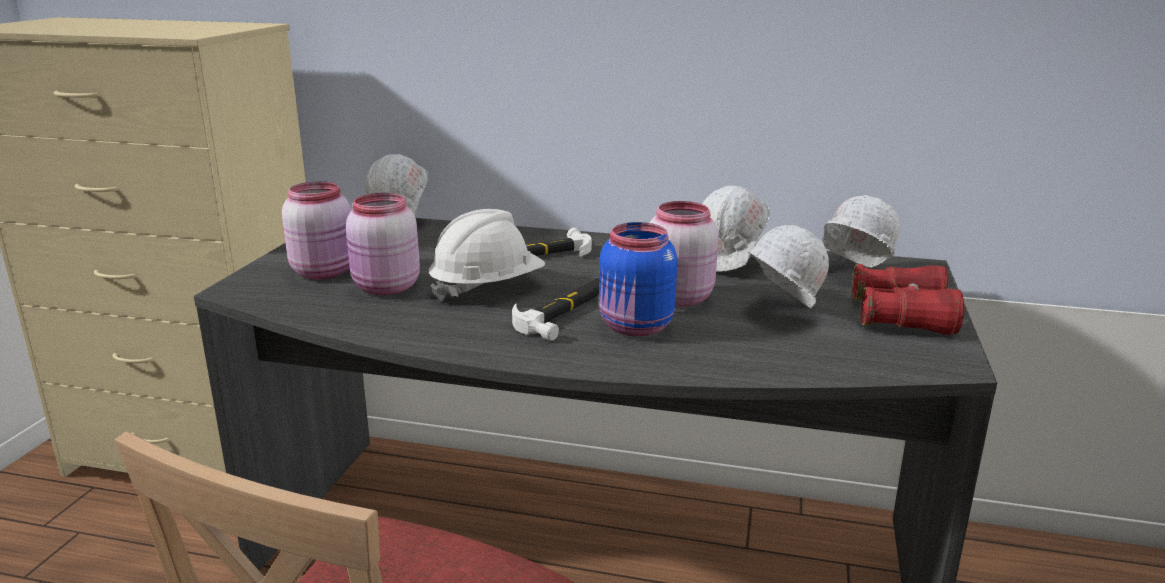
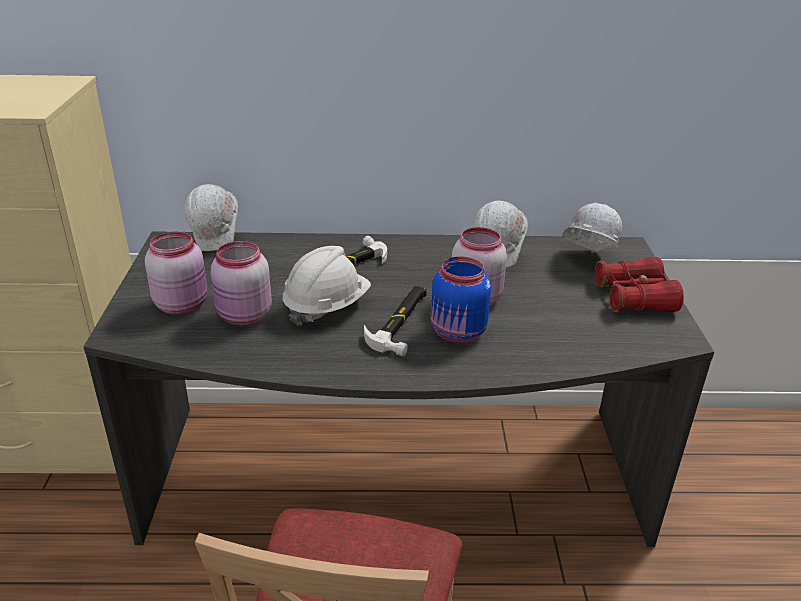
camera: 15 degrees left, 10 degrees up
white hard hat [747,225,829,309] -> none

